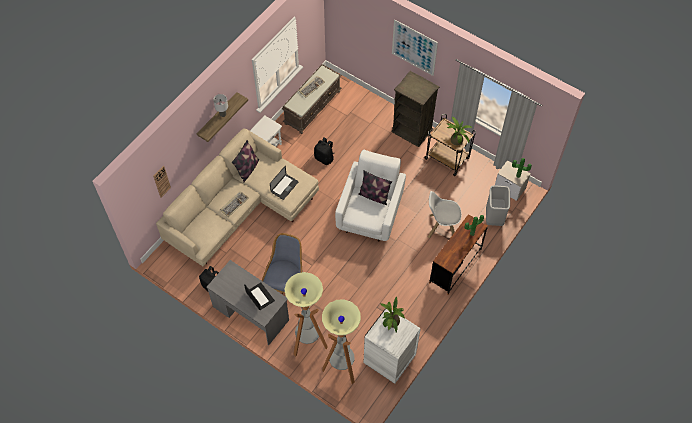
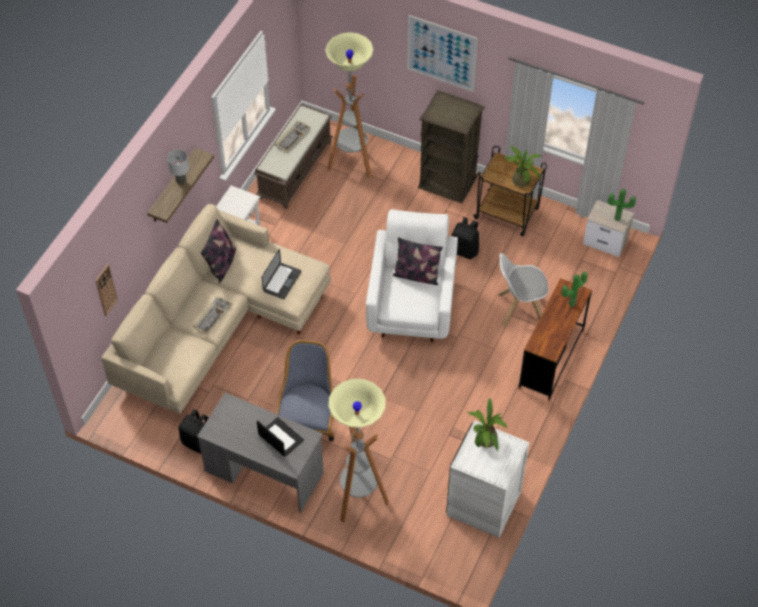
camera: 10 degrees left, 5 degrees down
black backpack [314,137,334,165] -> black backpack moved to [451,217,479,259]
floor lamp [322,299,361,384] -> floor lamp moved to [325,32,374,178]
grey trash can [486,185,510,226] -> none

